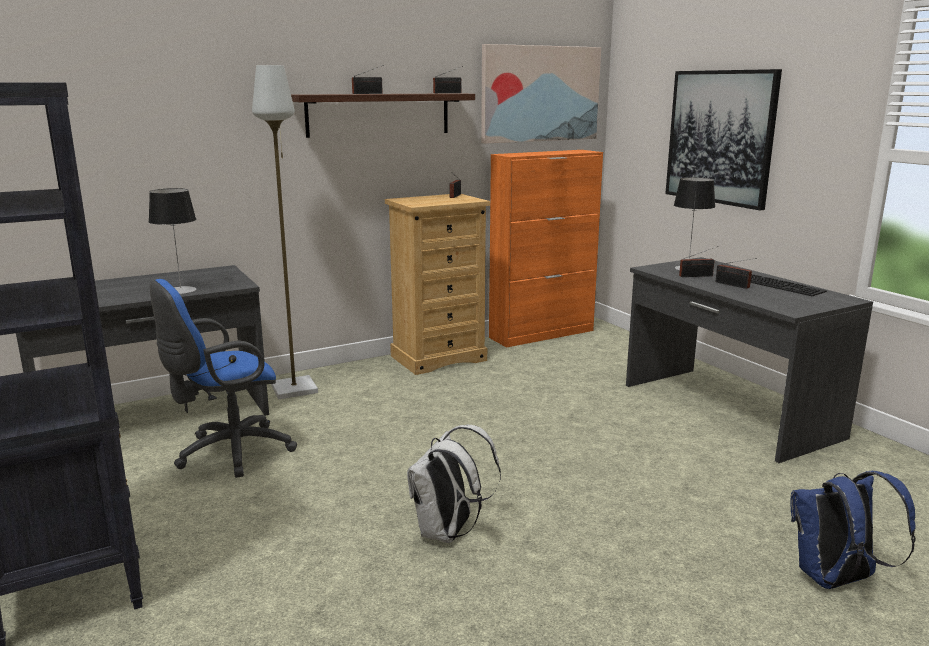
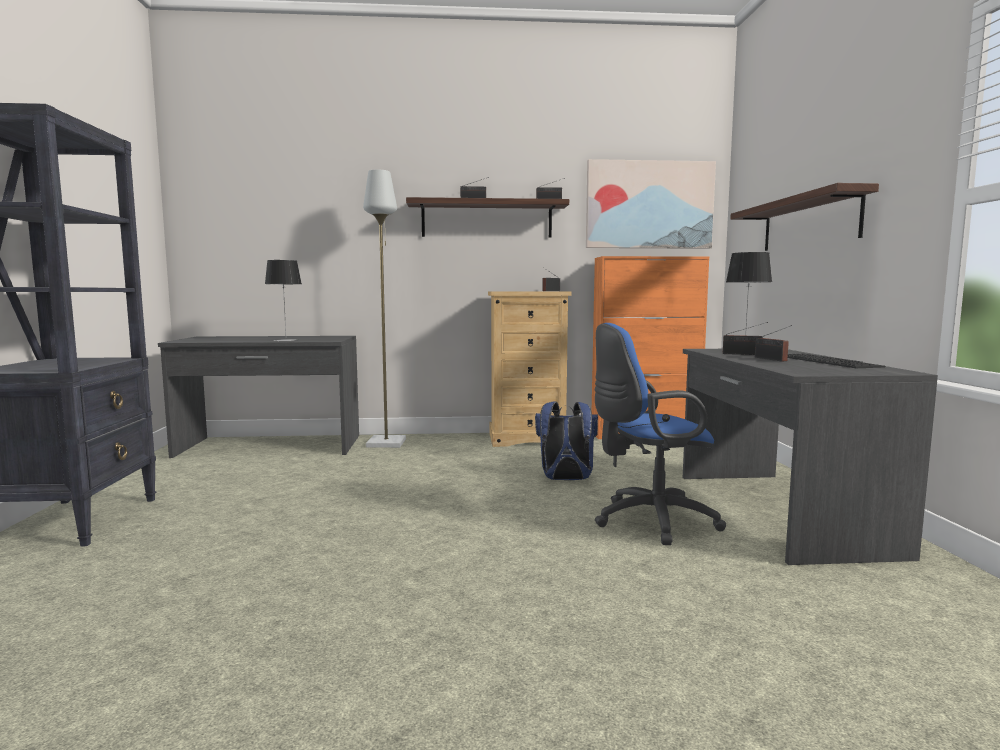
camera: 25 degrees right, 10 degrees down
blue office chair [150,279,297,478] -> blue office chair moved to [595,323,726,545]
white backpack [407,425,501,543] -> none
picture [665,69,782,210] -> shelf [730,183,879,251]
blue backpack [790,471,916,589] -> blue backpack moved to [535,401,598,480]

